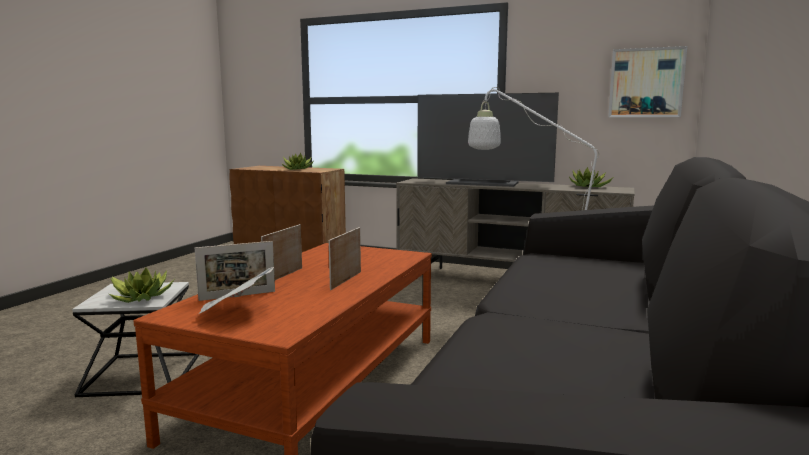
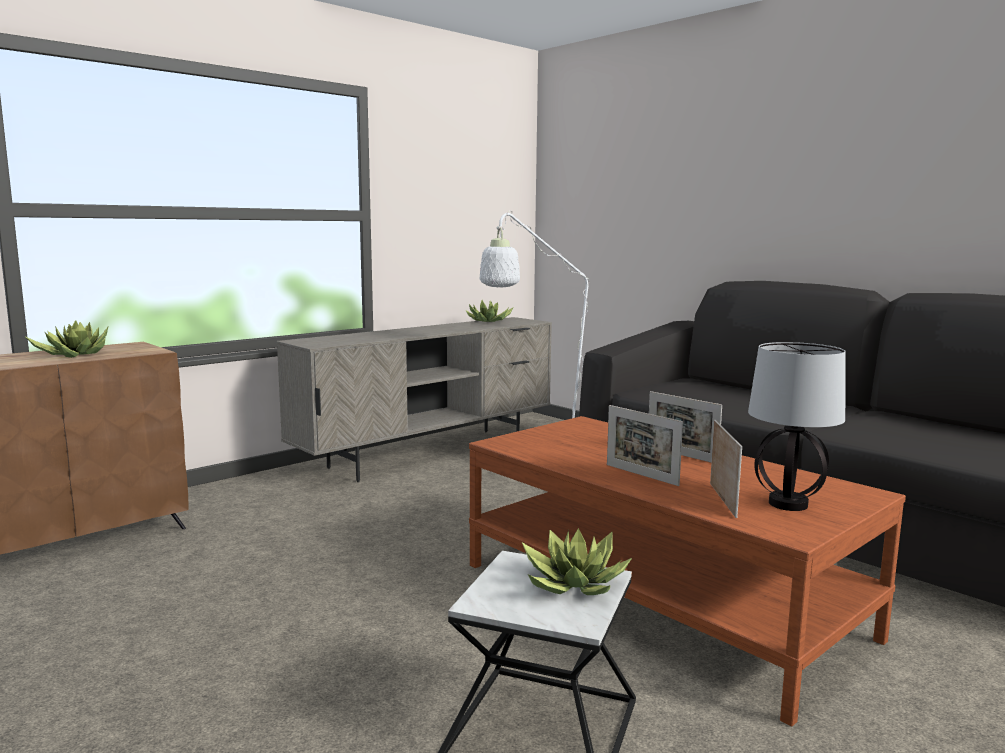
camera: 65 degrees left, 0 degrees up
newspaper [200,267,274,313] -> table lamp [748,342,846,511]
television [417,93,559,187] -> none
picture [608,46,687,117] -> none

